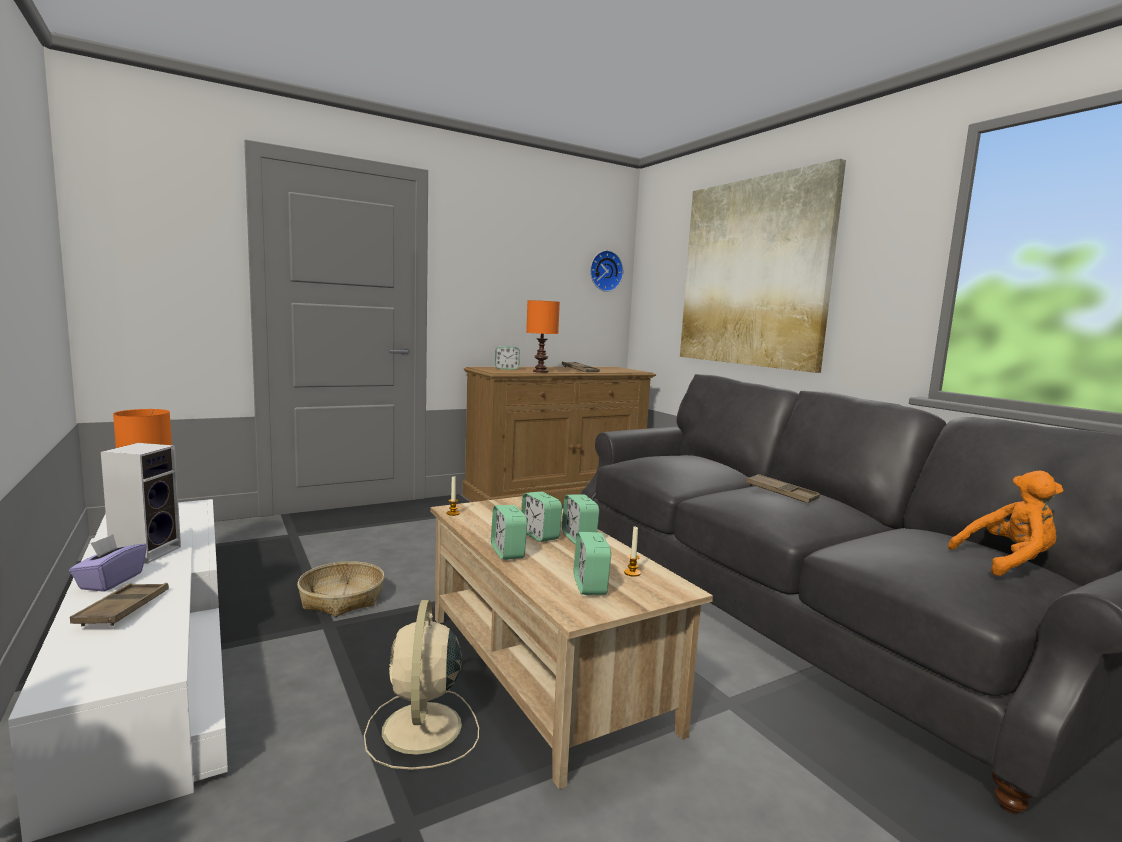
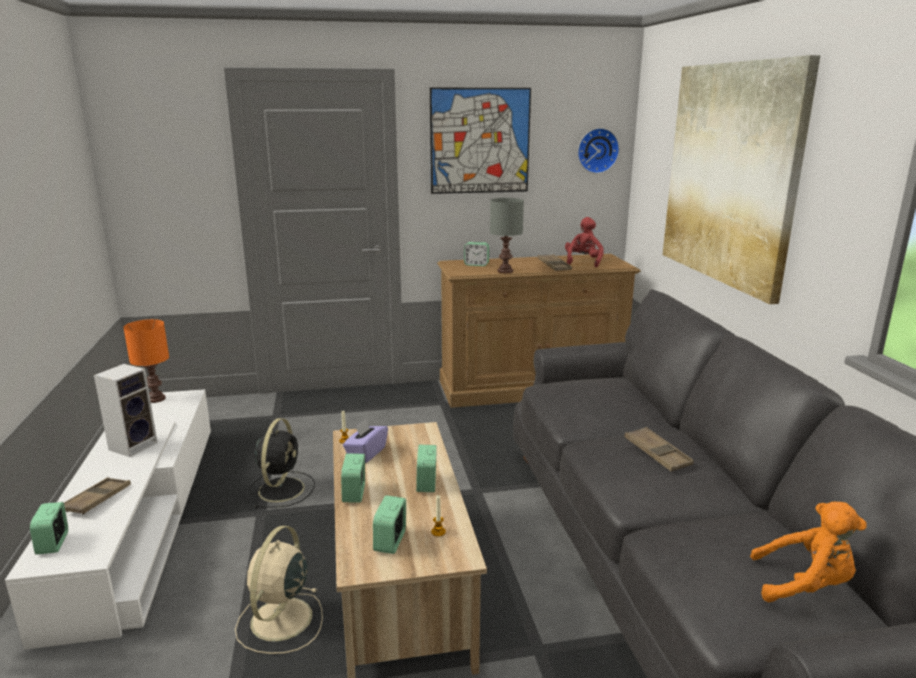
camera: 20 degrees right, 10 degrees up
purple tissue box [69,534,147,592] -> purple tissue box moved to [343,418,388,463]
basket [297,561,384,617] -> black fan [250,418,315,508]
alarm clock [521,492,562,542] -> alarm clock moved to [30,502,68,555]
orange table lamp [526,300,560,373] -> grey table lamp [490,198,524,273]
none -> picture [430,88,531,194]
none -> red plush toy [565,217,604,267]

